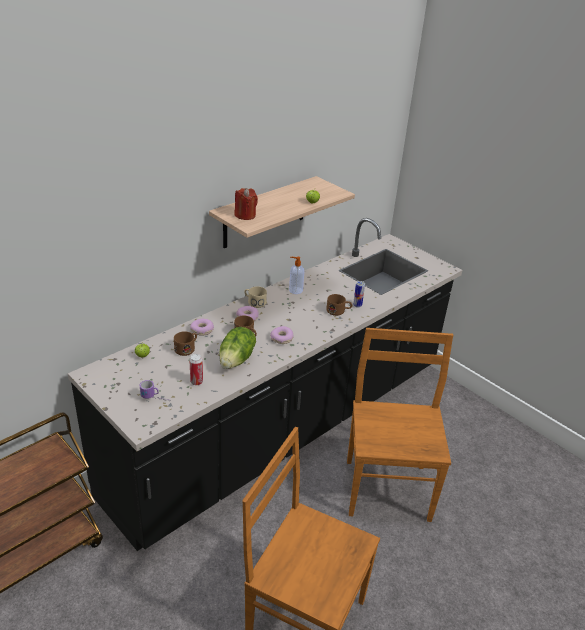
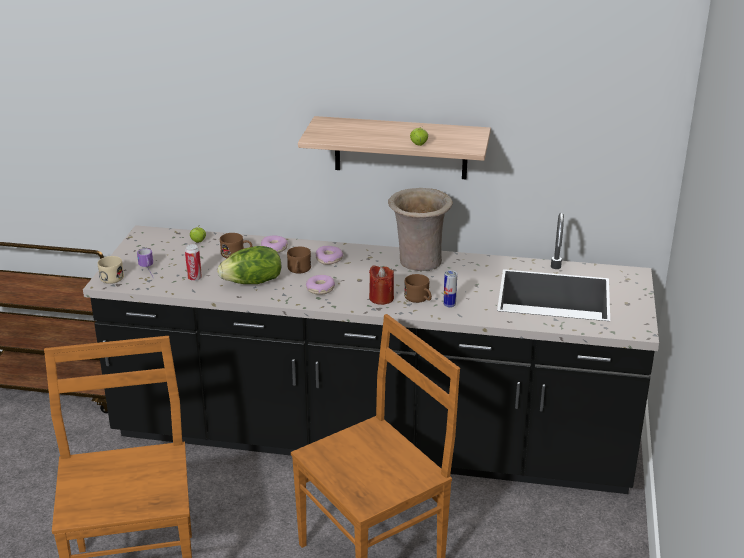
camera: 55 degrees right, 5 degrees down
red candle [235,188,258,220] -> red candle moved to [369,265,394,305]
beige mug [244,286,267,308] -> beige mug moved to [98,256,124,284]
soap dispenser [289,257,304,294] -> beige vase [388,188,453,271]

